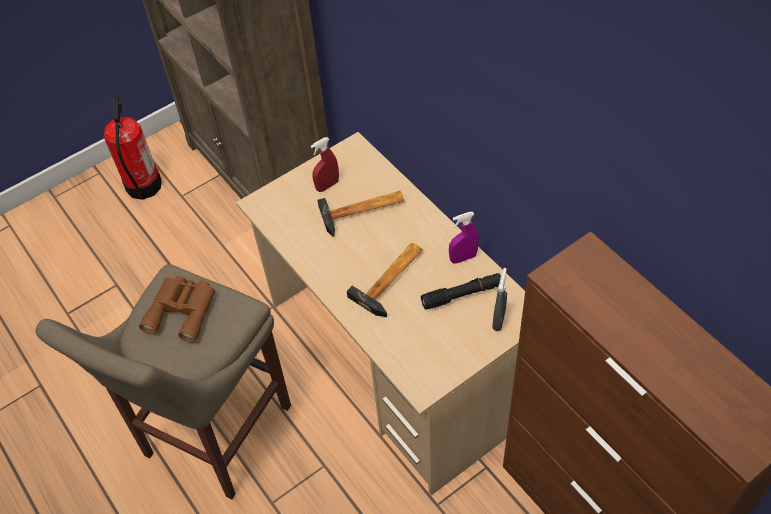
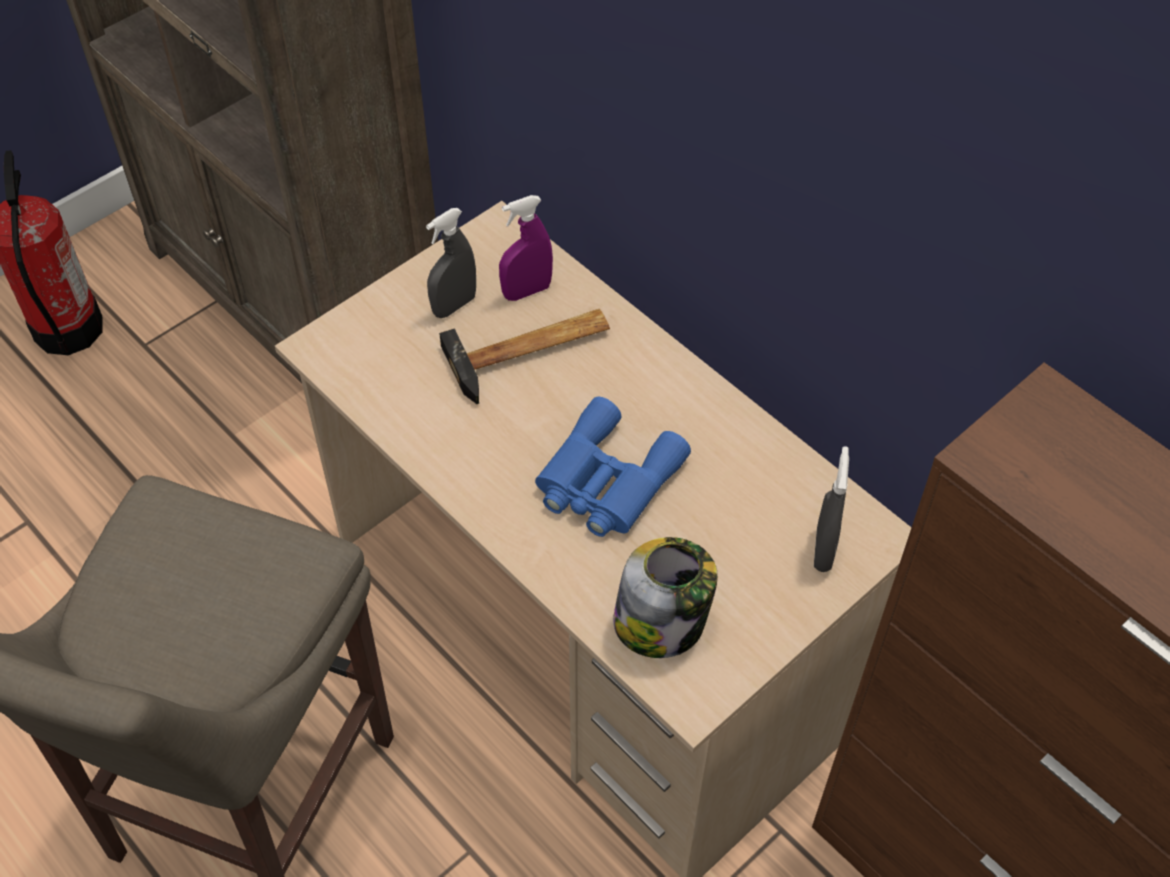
camera: 10 degrees left, 0 degrees up
brown binoculars [139,276,215,343] -> none
red spray bottle [311,137,339,192] -> grey spray bottle [426,208,476,318]
hammer [347,243,423,317] -> blue binoculars [535,397,691,537]
black flashlight [421,273,501,310] -> none
purple spray bottle [449,212,479,264] -> purple spray bottle moved to [499,195,553,301]
none -> jar [613,537,718,658]

